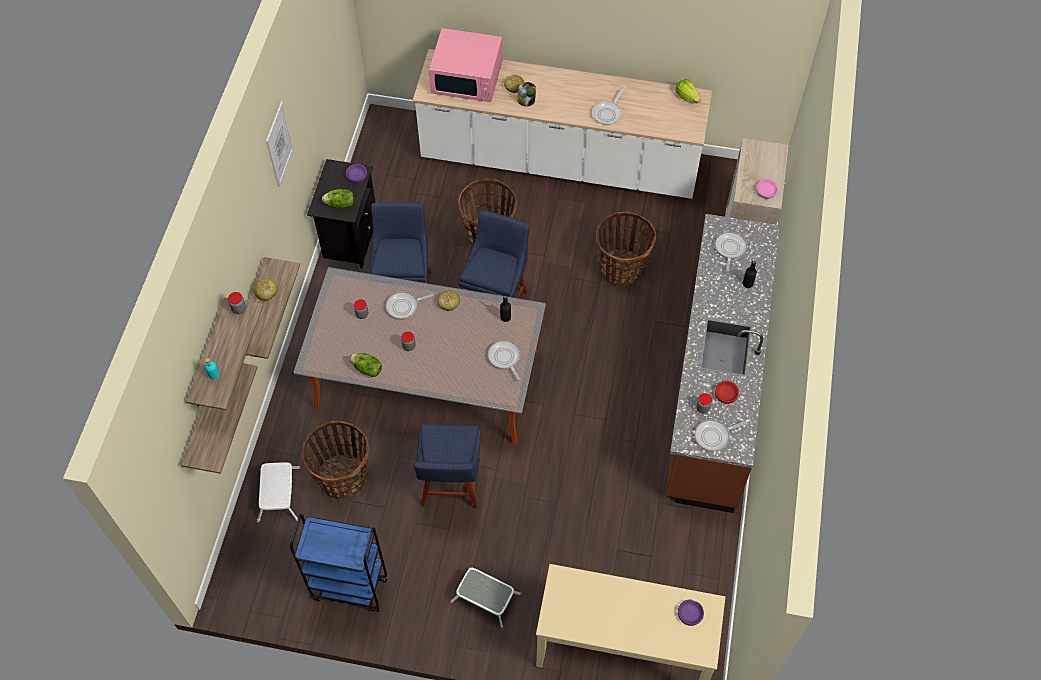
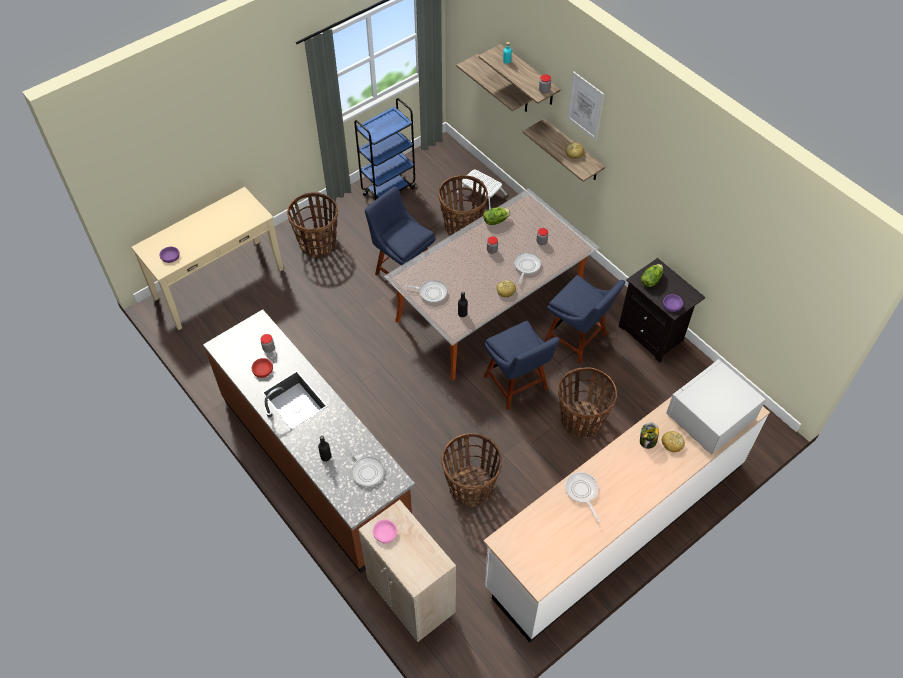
camera: 130 degrees right, 5 degrees down
picture [266,102,294,187] -> picture moved to [567,72,604,141]
pink microwave [429,28,503,102] -> white microwave [666,359,766,455]
grey step ladder [449,567,522,630] -> basket [287,192,338,257]
lettuce [675,79,701,103] -> none
frying pan [695,419,745,452] -> none

